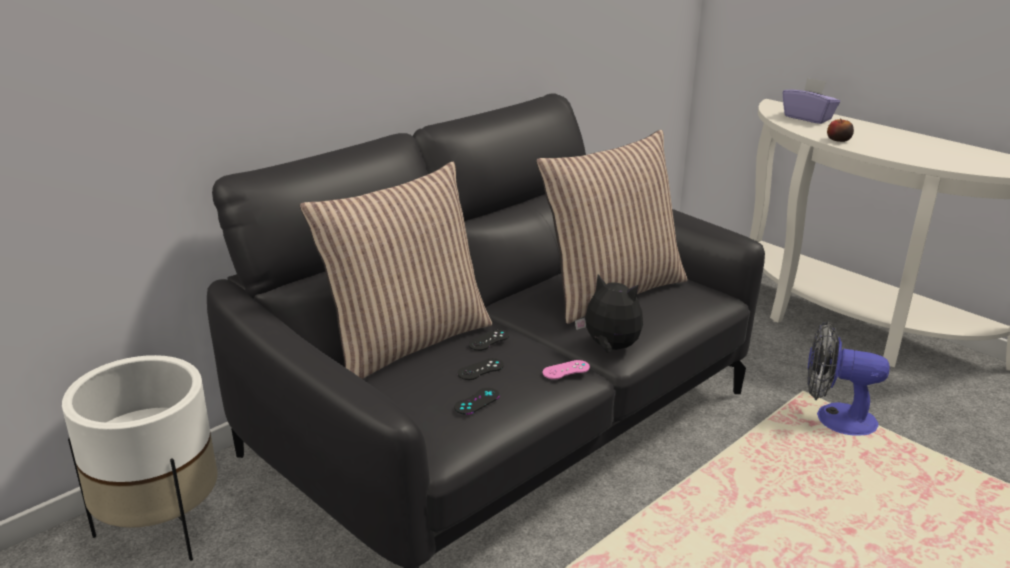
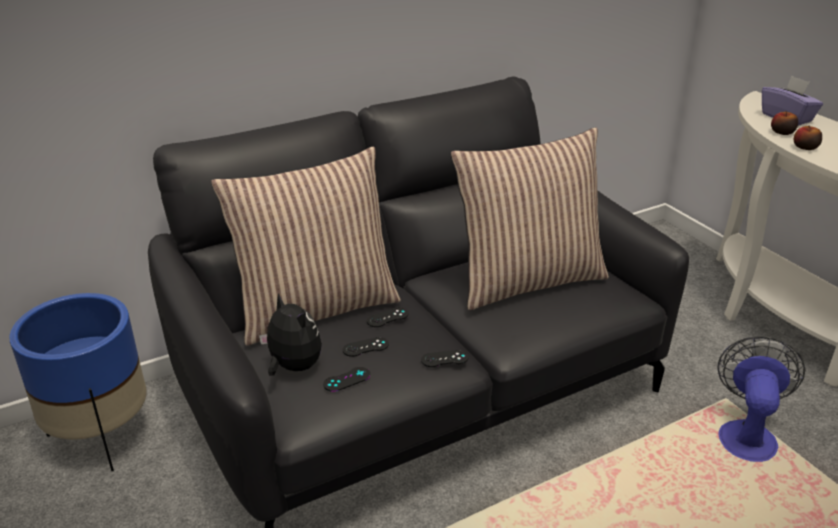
camera: 15 degrees right, 5 degrees up
white planter [62,355,218,561] -> blue planter [9,293,147,471]
pink game controller [543,360,590,379] -> black game controller [421,350,469,367]
plush toy [575,274,643,353] -> plush toy moved to [259,293,322,376]
fan [807,321,890,436] -> fan turned 75 degrees clockwise [717,336,805,462]
none -> apple [771,111,798,135]

